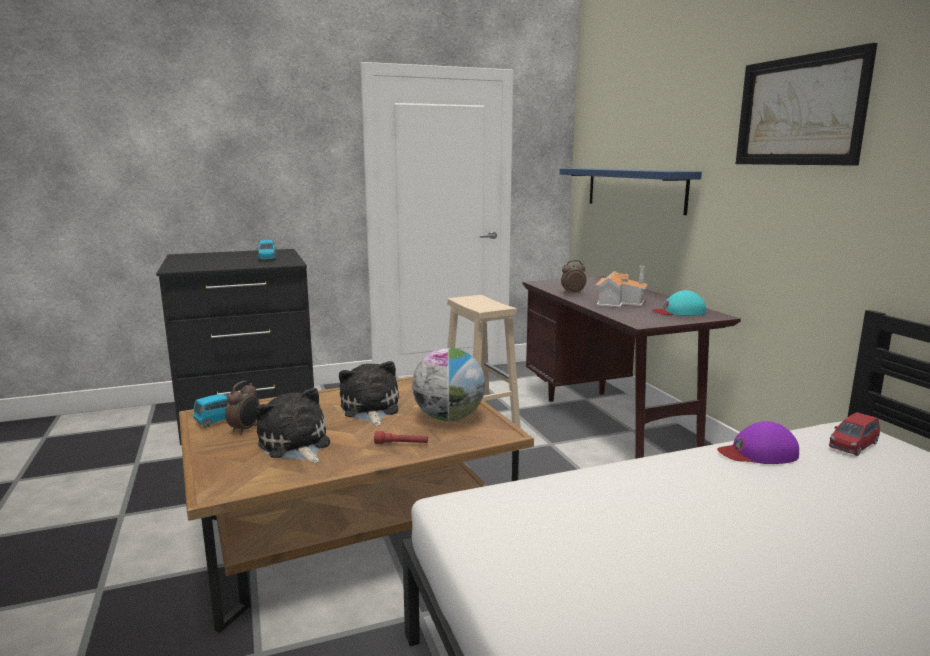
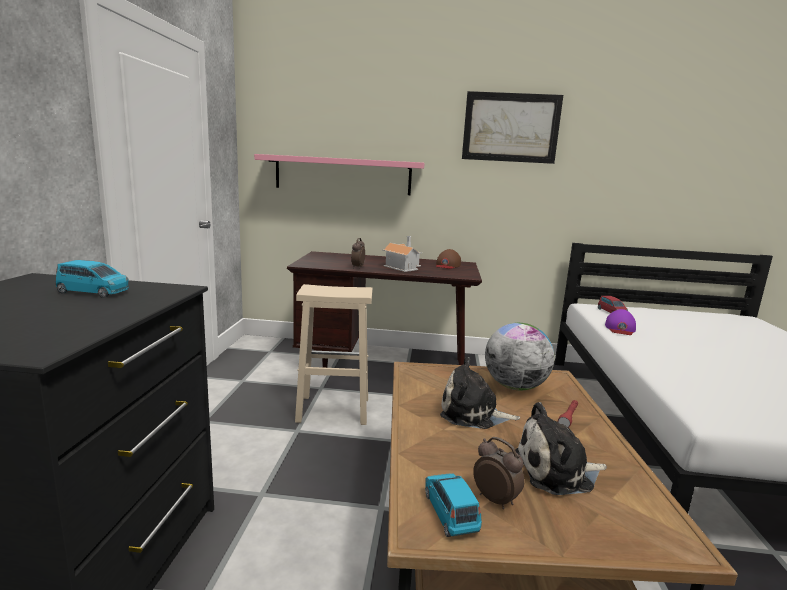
camera: 65 degrees left, 0 degrees up
blue shelf [560,168,702,215] -> pink shelf [254,154,425,195]
turquoise cap [652,290,706,316] -> brown cap [436,249,461,269]

